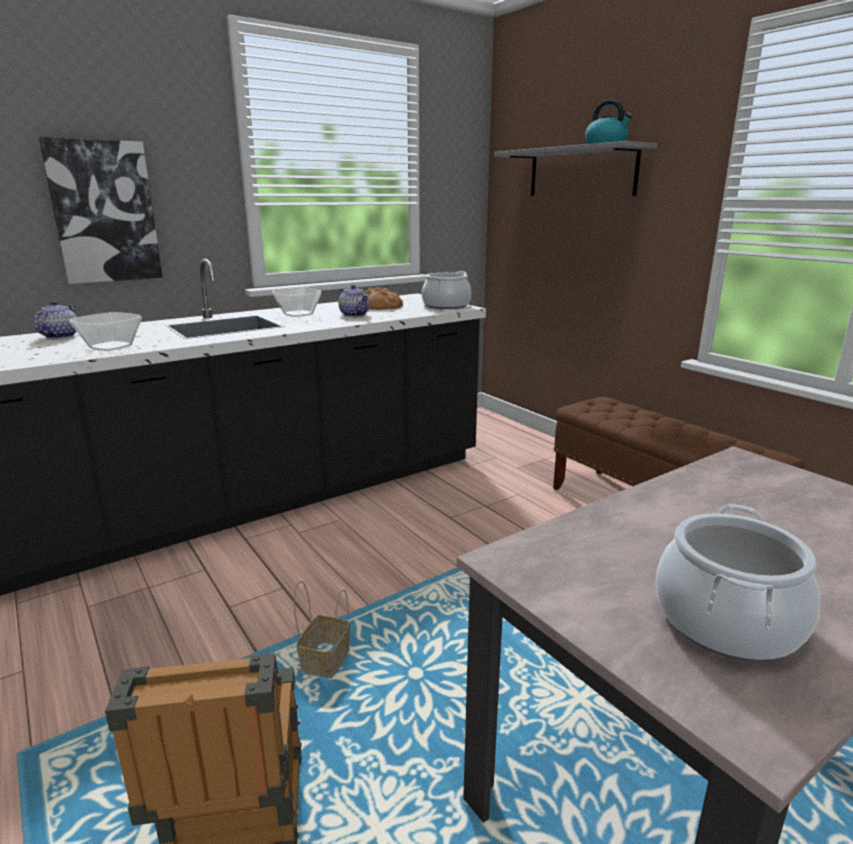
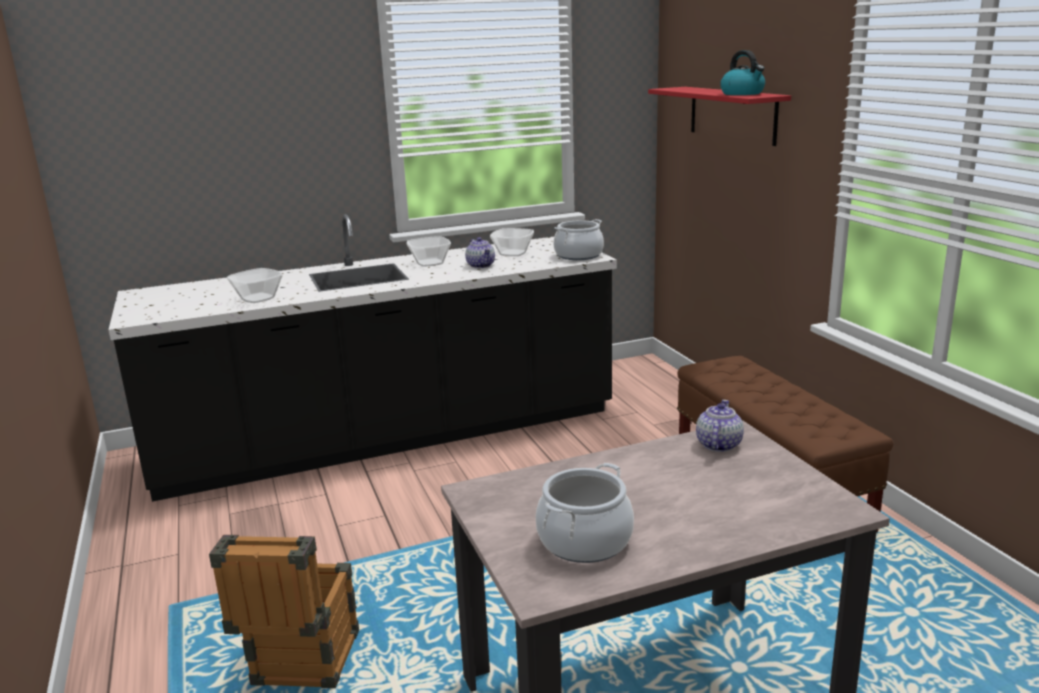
camera: 15 degrees right, 0 degrees up
teapot [34,301,77,339] -> teapot moved to [696,400,744,452]
picture [39,137,163,284] -> none
basket [294,581,350,679] -> none
bread [364,287,403,310] -> bowl [490,228,534,256]
grey shelf [494,141,657,196] -> red shelf [648,87,791,146]

